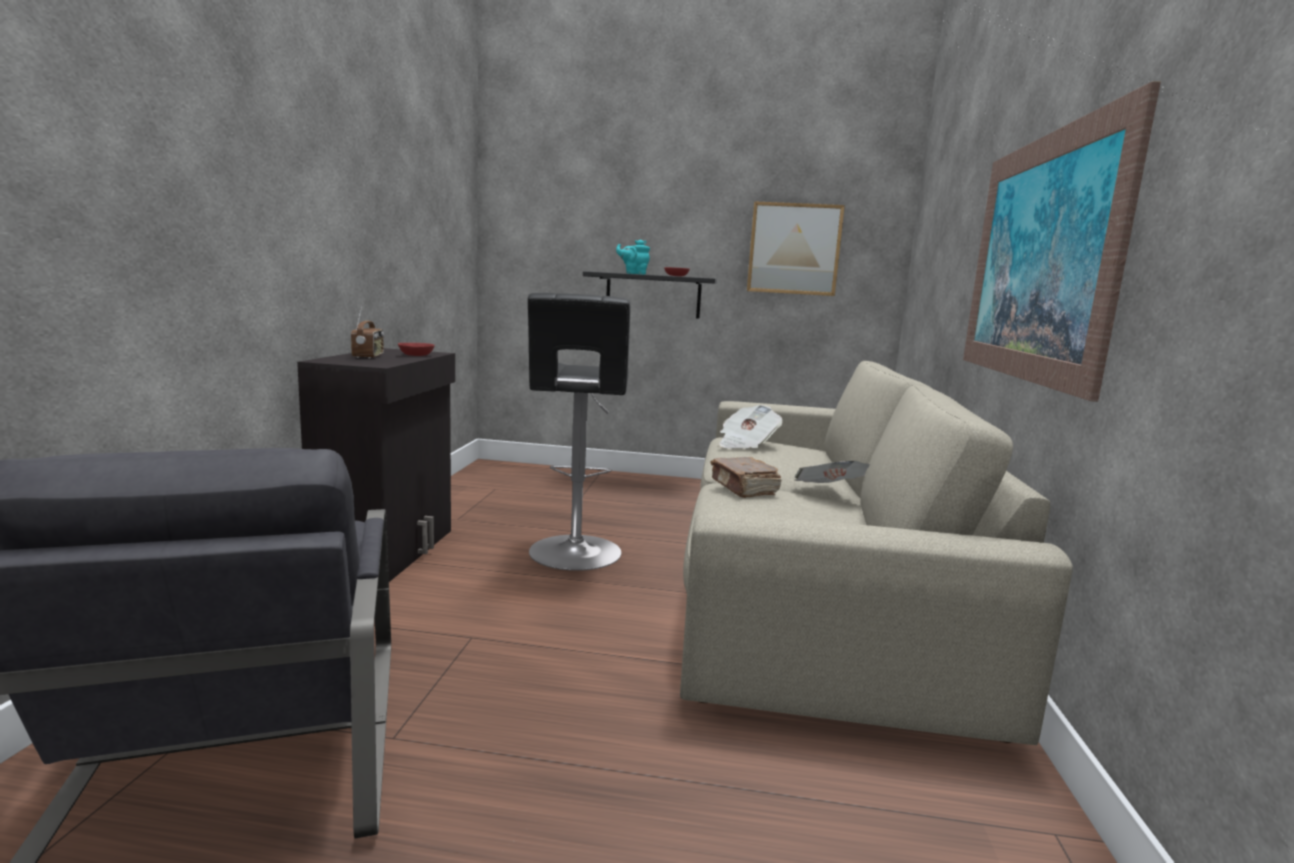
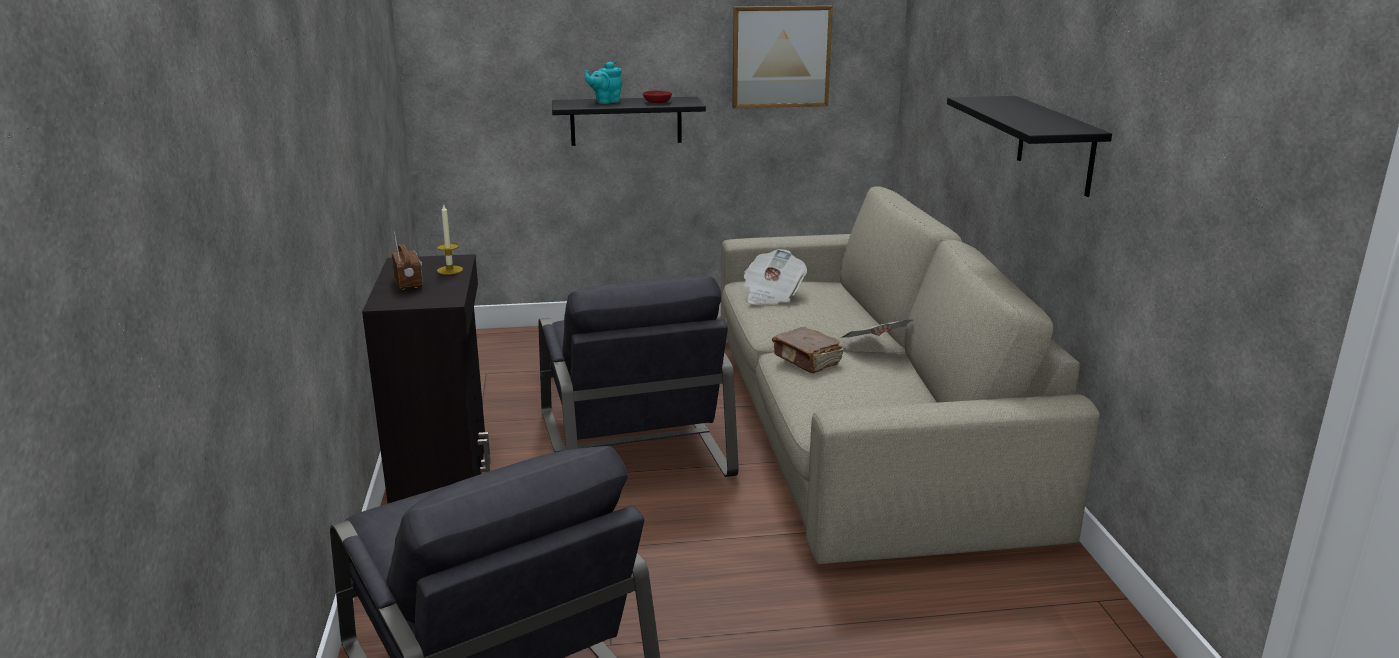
camera: 15 degrees left, 10 degrees up
red bowl [398,343,435,356] -> candle [437,205,463,275]
black stool [528,293,630,571] -> grey armchair [538,276,739,477]
picture [963,81,1161,402] -> black shelf [947,96,1112,197]

